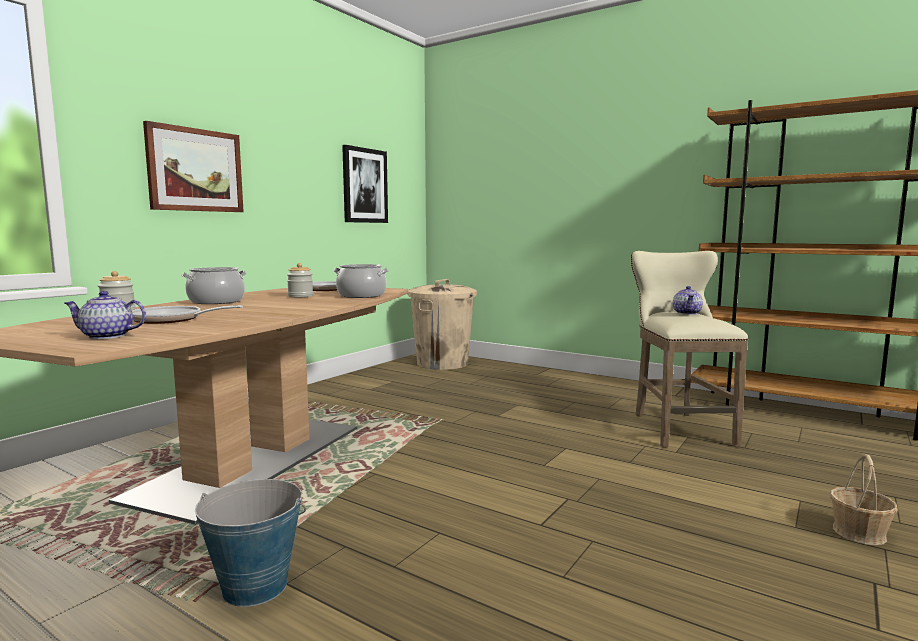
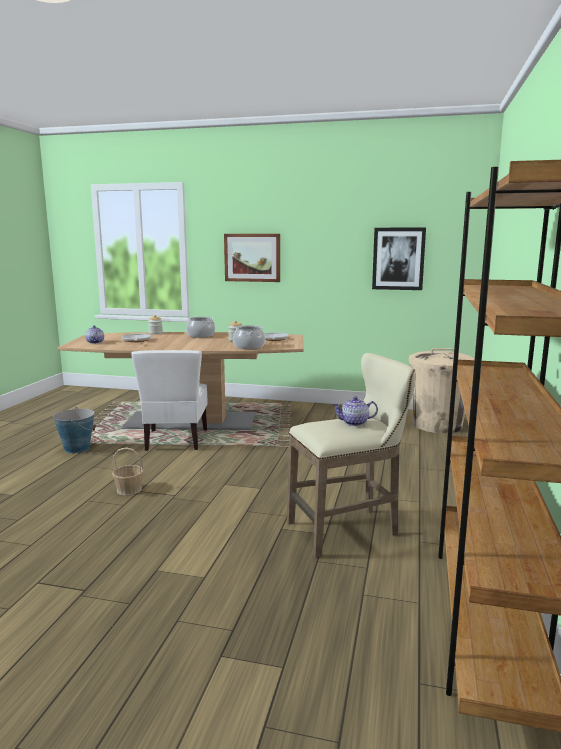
camera: 70 degrees right, 5 degrees up
basket [830,454,898,545] -> basket moved to [112,448,144,495]
none -> white chair [131,350,207,451]

